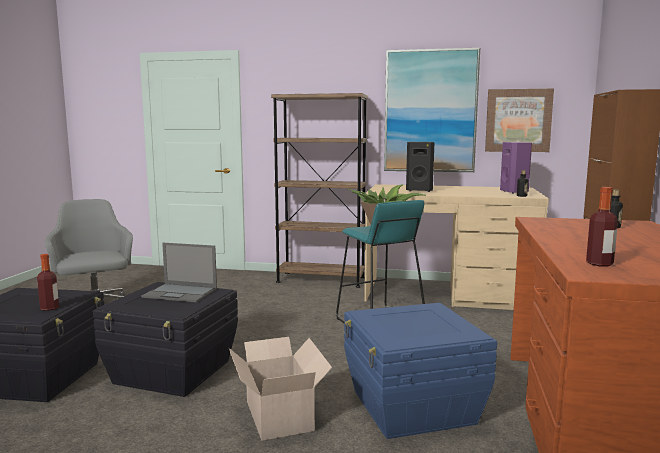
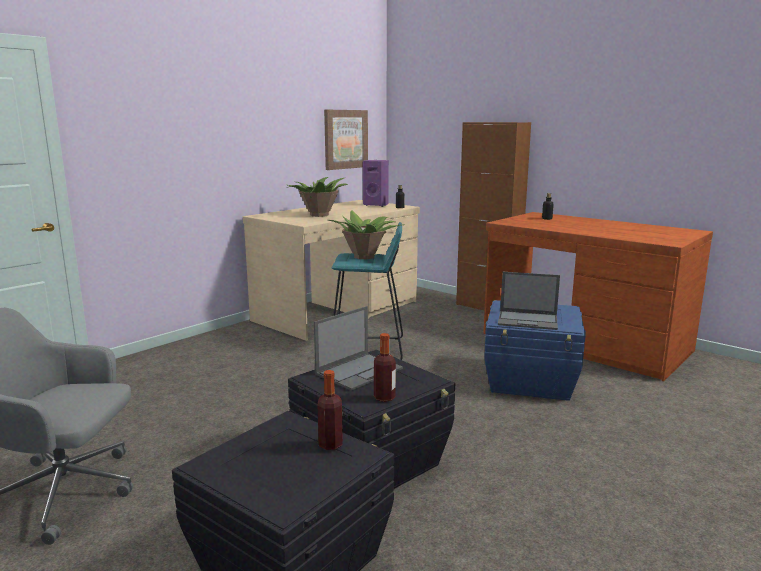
camera: 60 degrees left, 5 degrees up
cardboard box [229,337,332,441] -> none
brown bookcase [271,93,368,288] -> none
picture [384,48,480,172] -> none
black speaker [406,142,434,192] -> potted plant [286,177,348,217]
bottle [586,187,618,267] -> bottle moved to [374,333,396,402]
none -> laptop [498,272,560,330]

